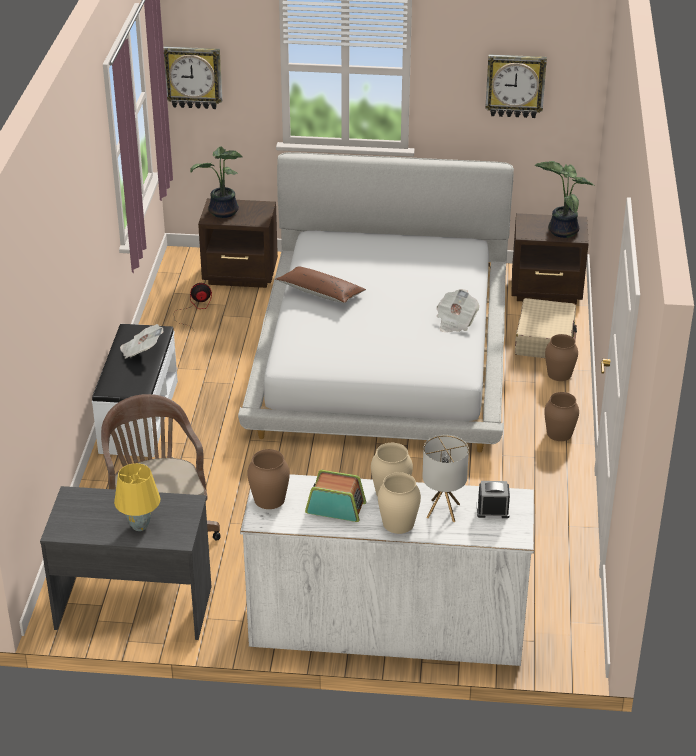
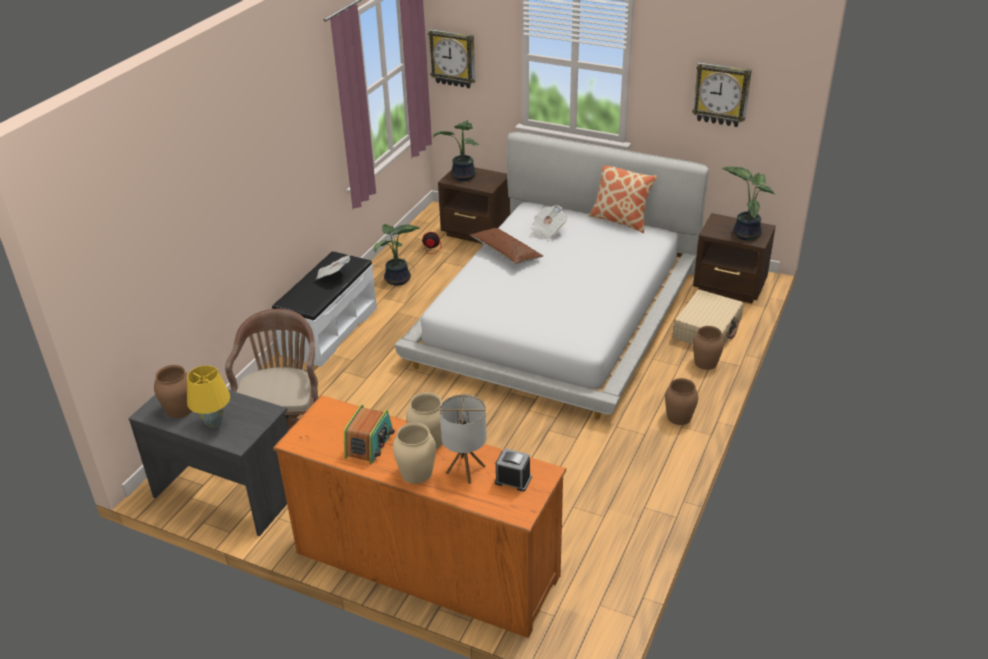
camera: 20 degrees right, 0 degrees up
white dresser [240,474,534,666] -> orange dresser [273,395,566,638]
brown vase [247,449,290,509] -> brown vase moved to [154,365,192,418]
radio [305,470,366,522] -> radio turned 75 degrees clockwise [344,405,394,464]
newspaper [437,289,479,333] -> newspaper moved to [531,205,567,239]
none -> potted plant [374,224,420,286]
none -> pillow [589,166,658,233]

